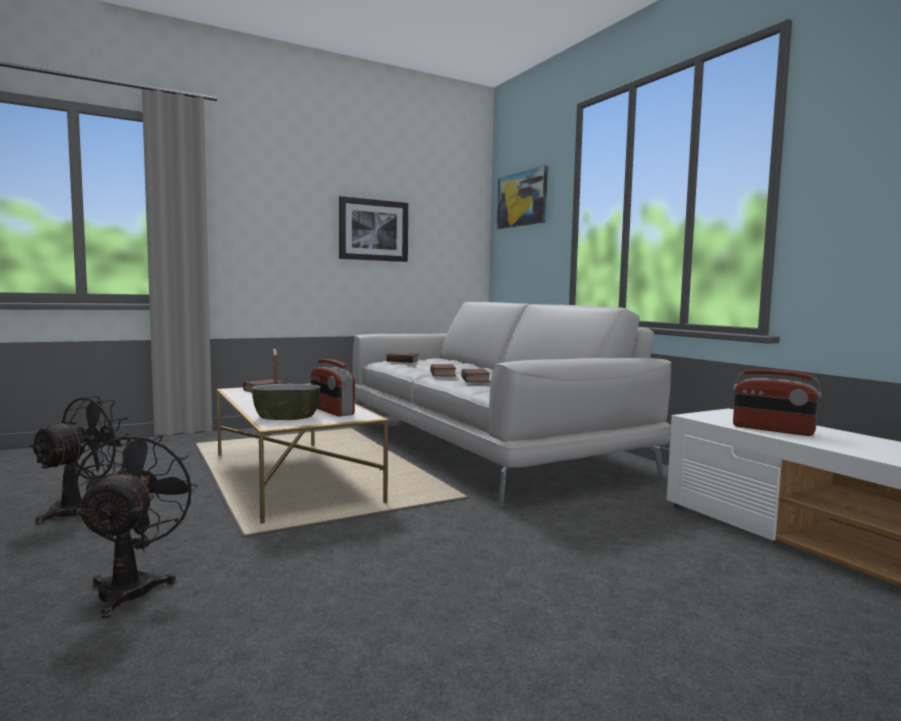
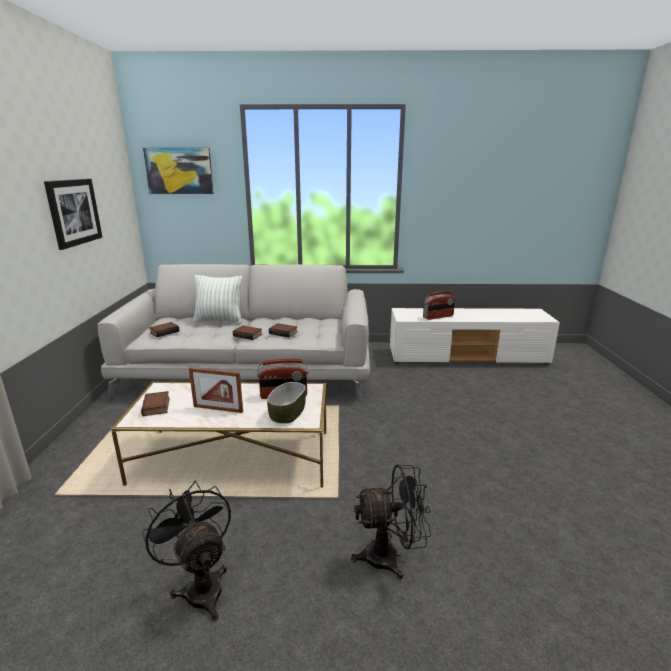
camera: 60 degrees left, 15 degrees up
black fan [74,433,198,618] -> black fan turned 150 degrees clockwise [351,464,431,580]
none -> pillow [193,275,242,324]

